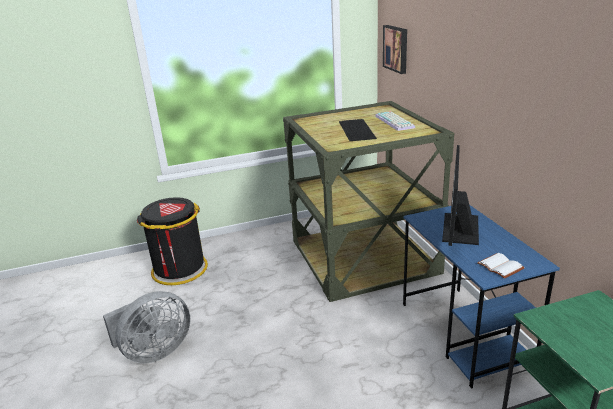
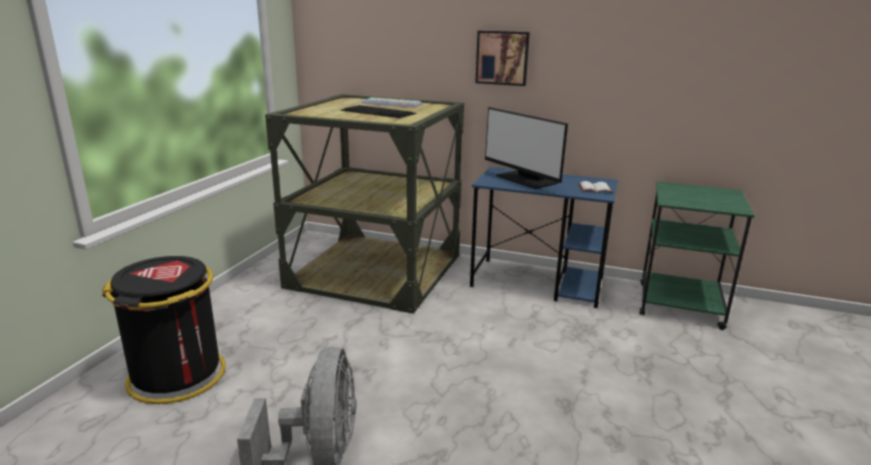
camera: 55 degrees left, 5 degrees down
picture [383,25,407,74] -> picture moved to [475,31,530,86]

